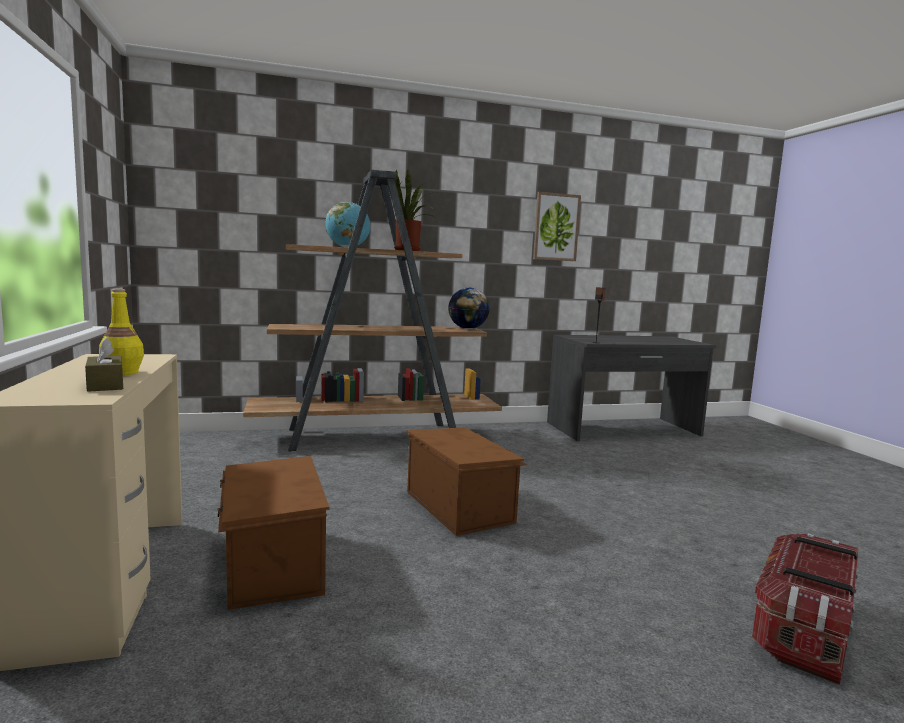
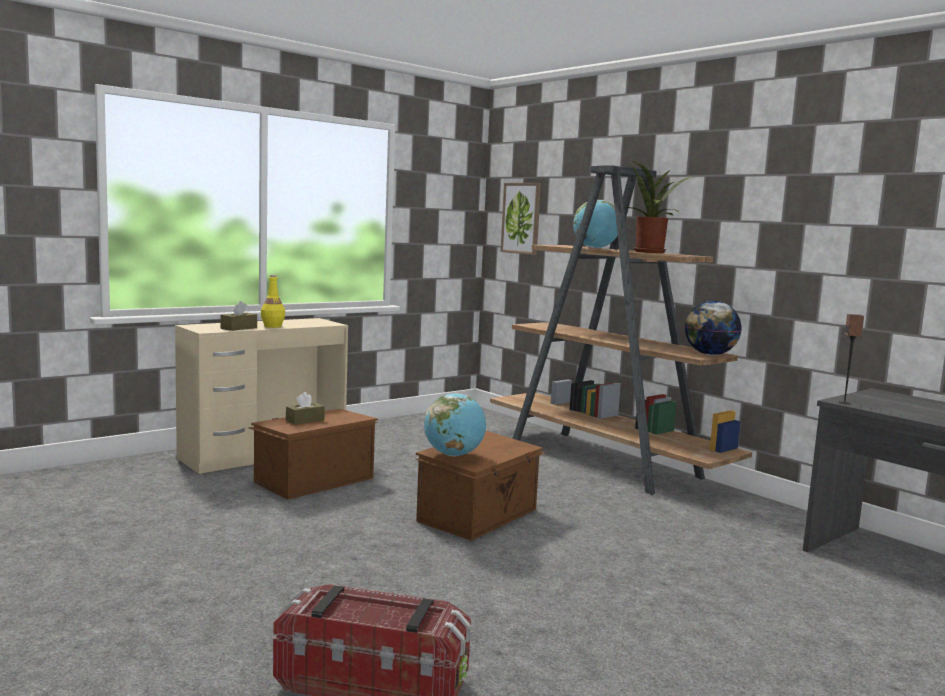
camera: 65 degrees right, 0 degrees up
picture [533,192,581,261] -> picture moved to [500,183,541,255]
none -> brown tissue box [286,392,325,425]
none -> globe [424,393,486,456]

